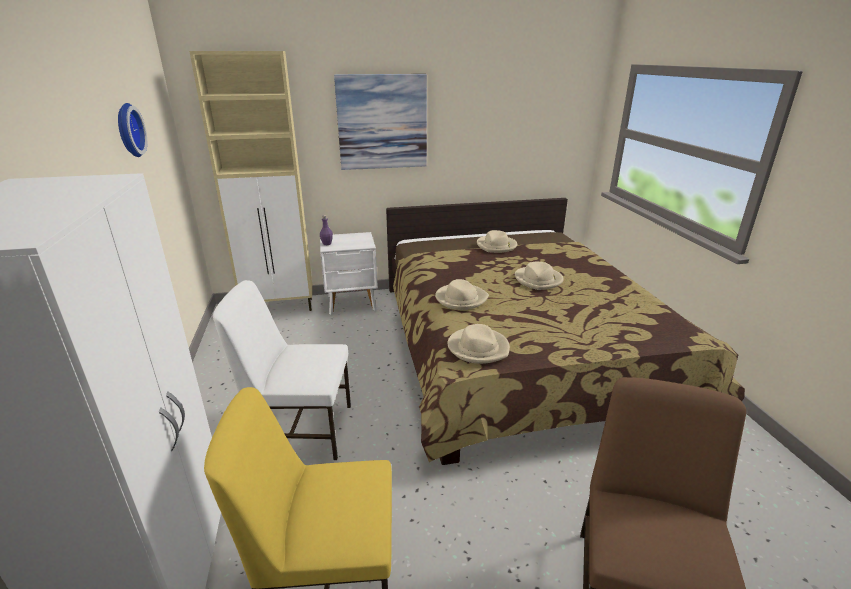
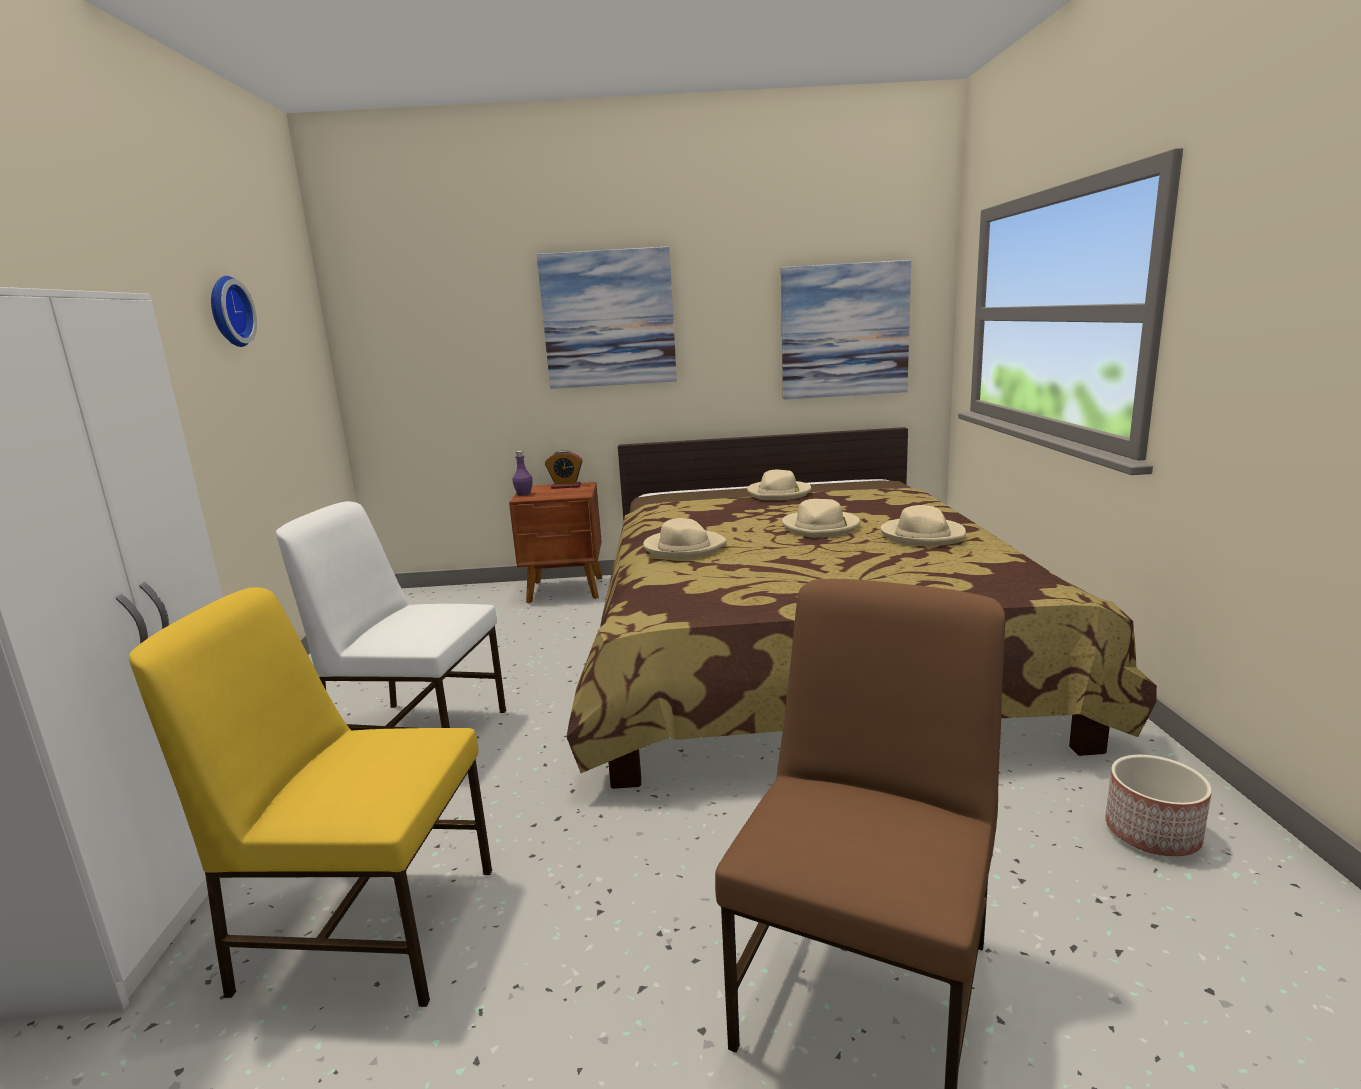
camera: 10 degrees right, 10 degrees down
beige cabinet [189,51,312,311] -> none
white nightstand [320,232,378,315] -> brown nightstand [509,482,602,603]
beige hat [448,324,510,364] -> beige hat moved to [881,505,966,546]
none -> alarm clock [545,450,583,489]
none -> picture [781,260,911,399]
none -> planter [1106,755,1212,856]

